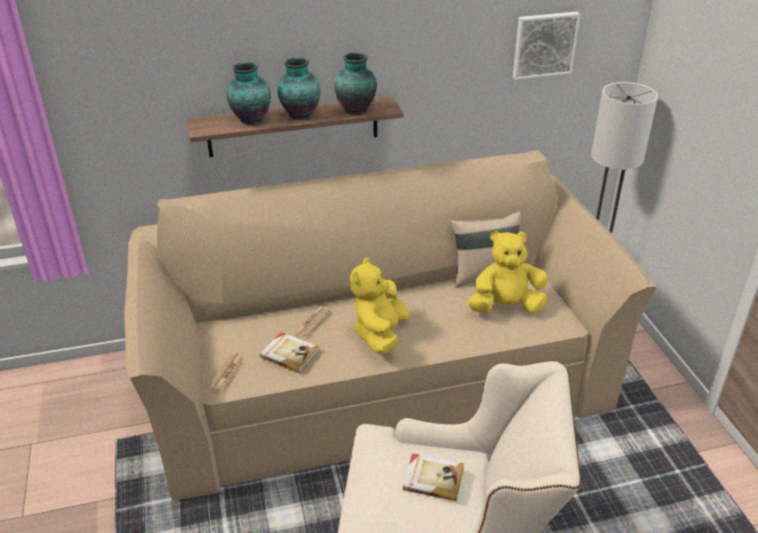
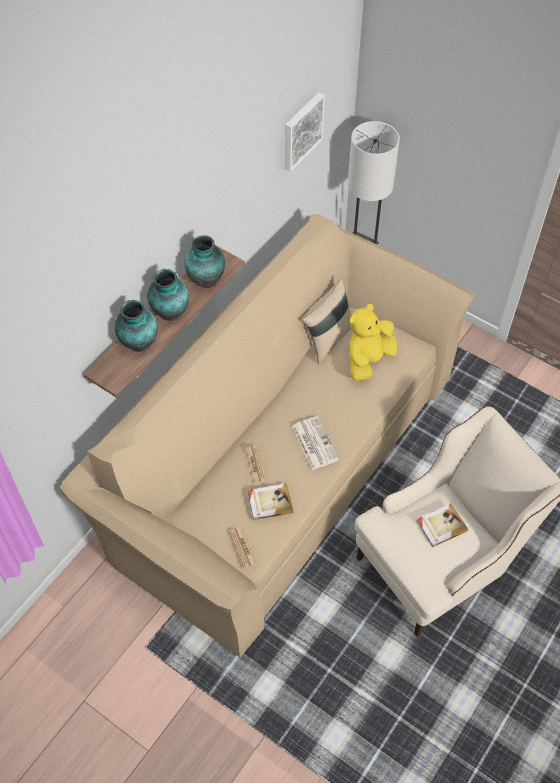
camera: 40 degrees left, 20 degrees up
yellow plush toy [350,257,409,355] -> newspaper [292,416,339,470]

